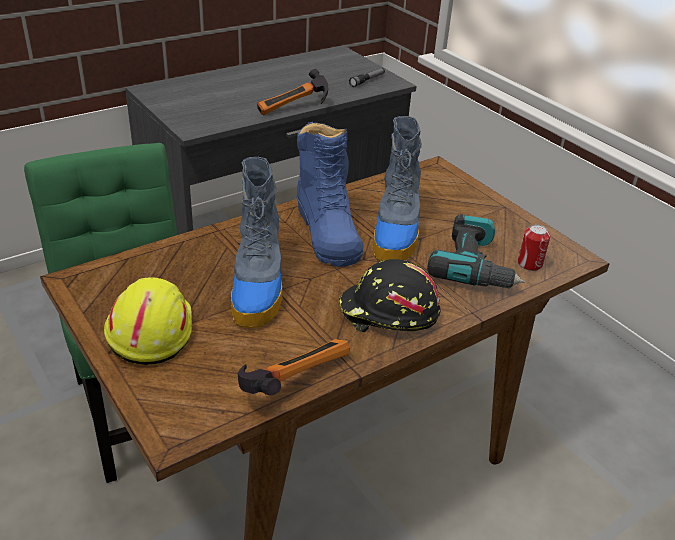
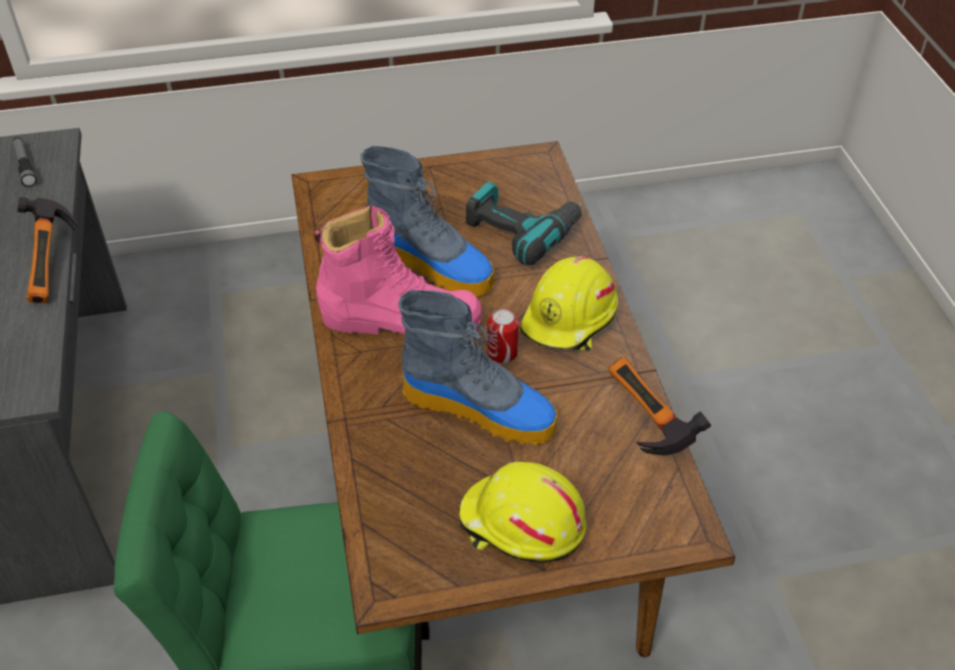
camera: 65 degrees left, 10 degrees up
blue boot [296,122,364,267] -> pink boot [314,205,482,336]
black hard hat [339,259,441,332] -> yellow hard hat [520,256,618,351]
can [518,224,550,271] -> can moved to [487,309,519,363]

